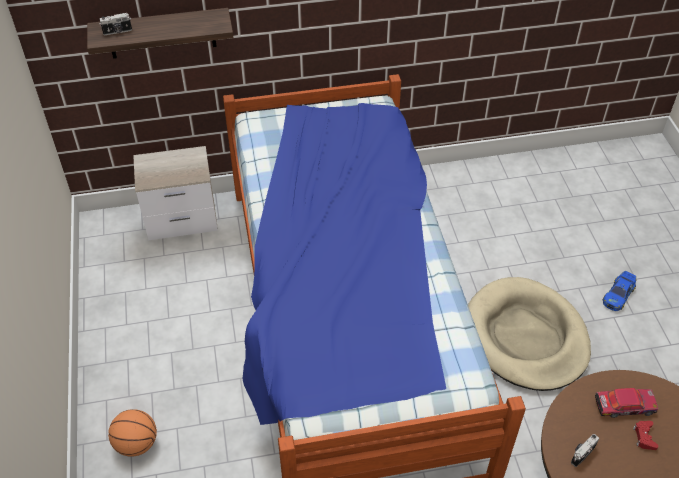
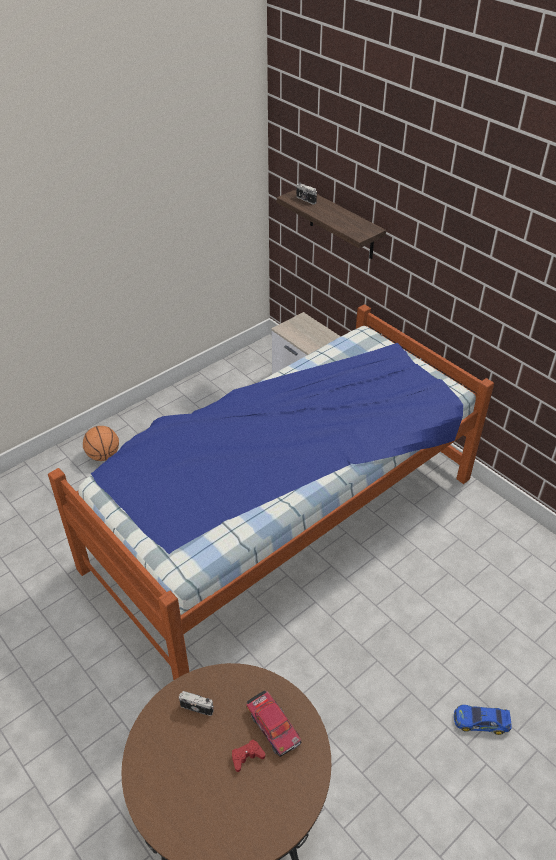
camera: 60 degrees right, 5 degrees down
beige dog bed [468,277,591,391] -> none

